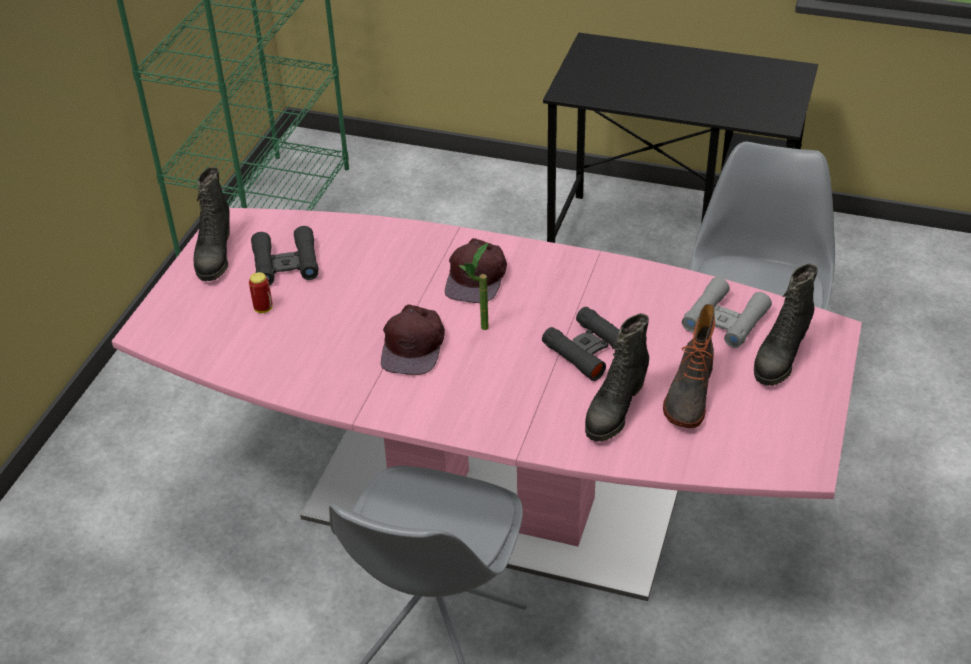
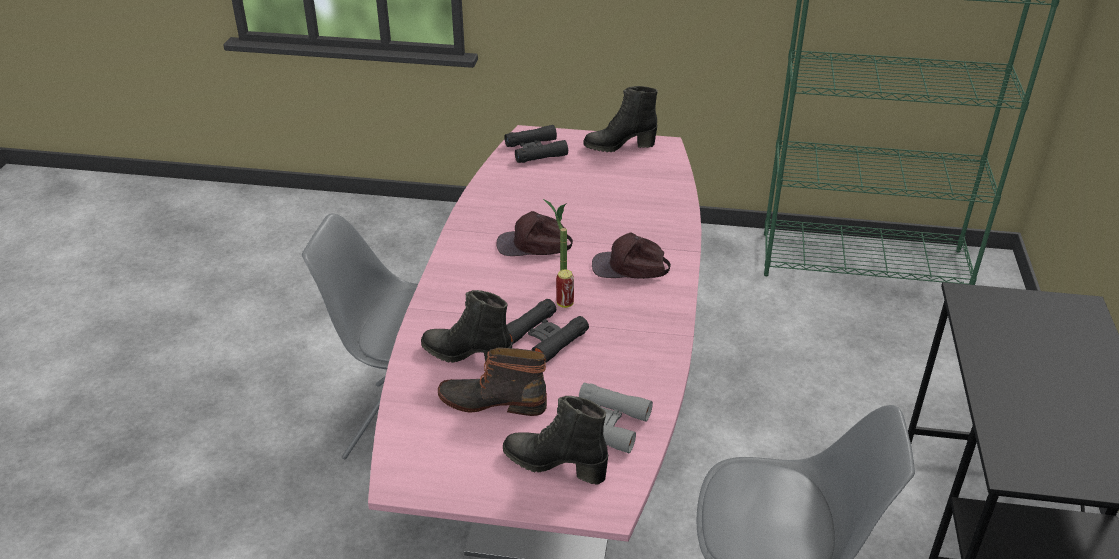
camera: 80 degrees right, 5 degrees down
can [249,272,273,313] -> can moved to [556,269,574,308]
black binoculars [251,226,319,286] -> black binoculars moved to [504,125,568,163]

